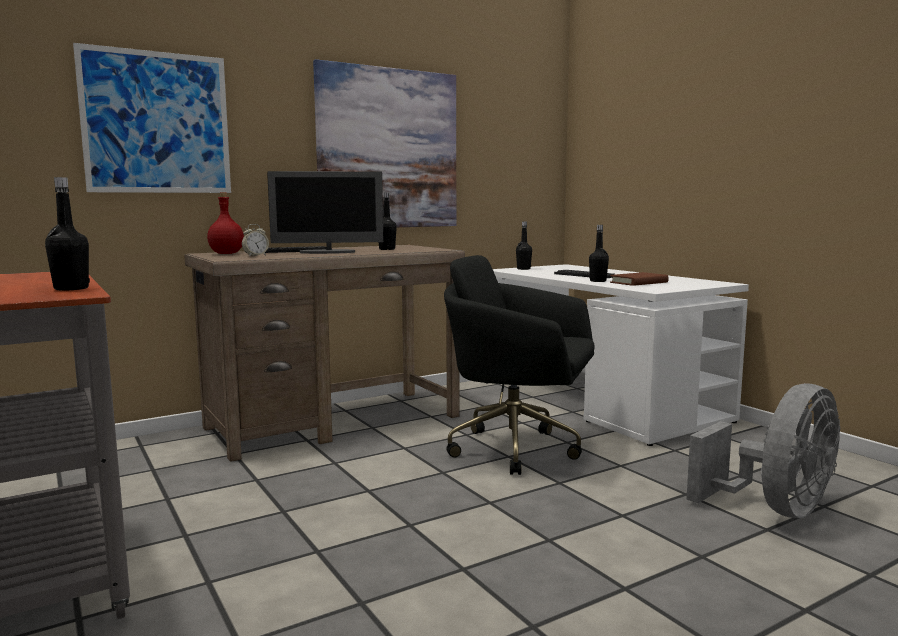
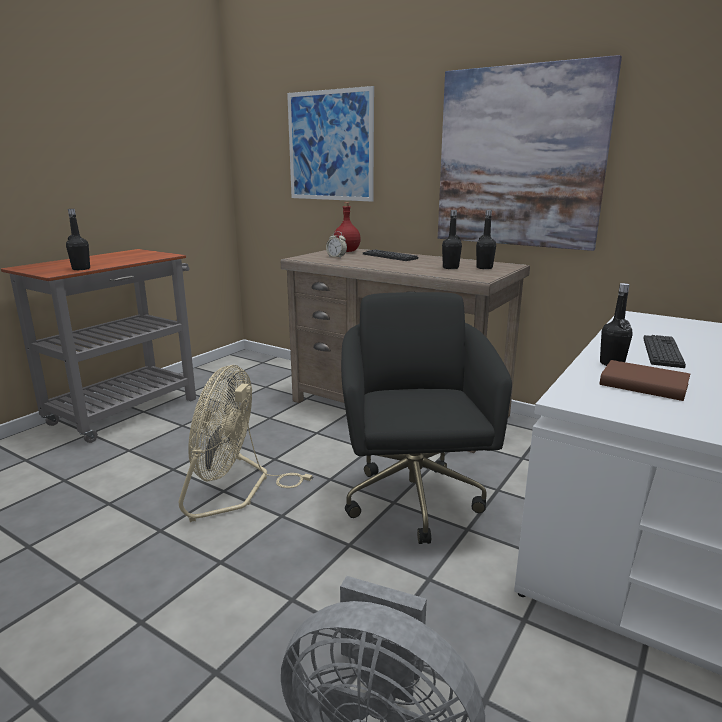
camera: 65 degrees right, 10 degrees up
monitor [267,171,383,254] -> none
black bottle [516,221,532,270] -> black bottle moved to [476,210,496,269]
none -> beige fan [179,365,313,522]

